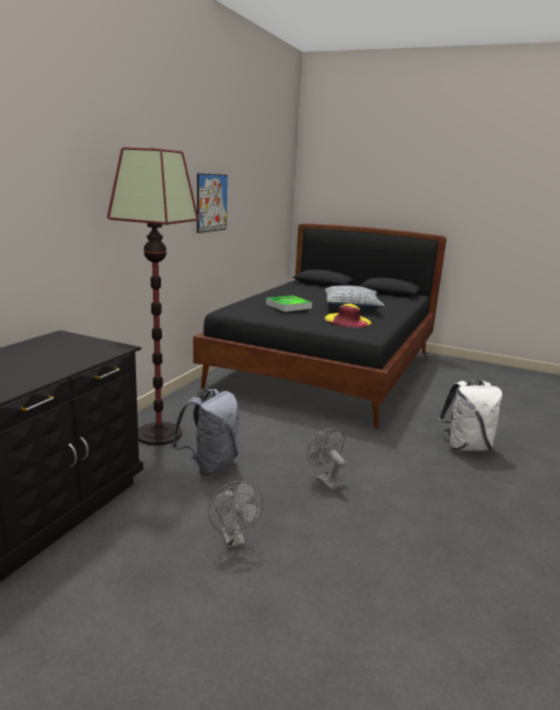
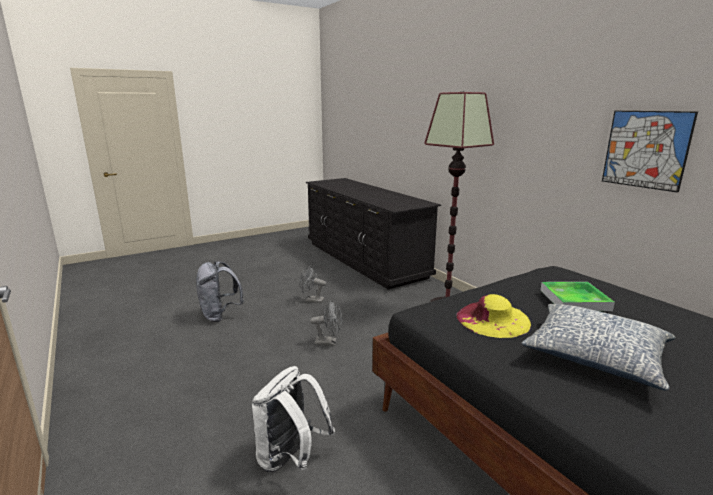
camera: 125 degrees right, 0 degrees up
grey backpack [172,389,240,475] -> grey backpack moved to [196,261,244,322]

